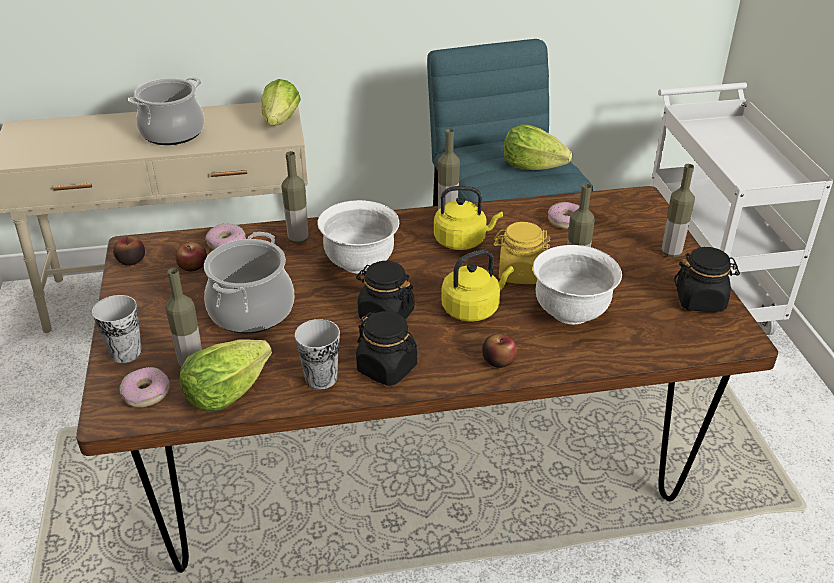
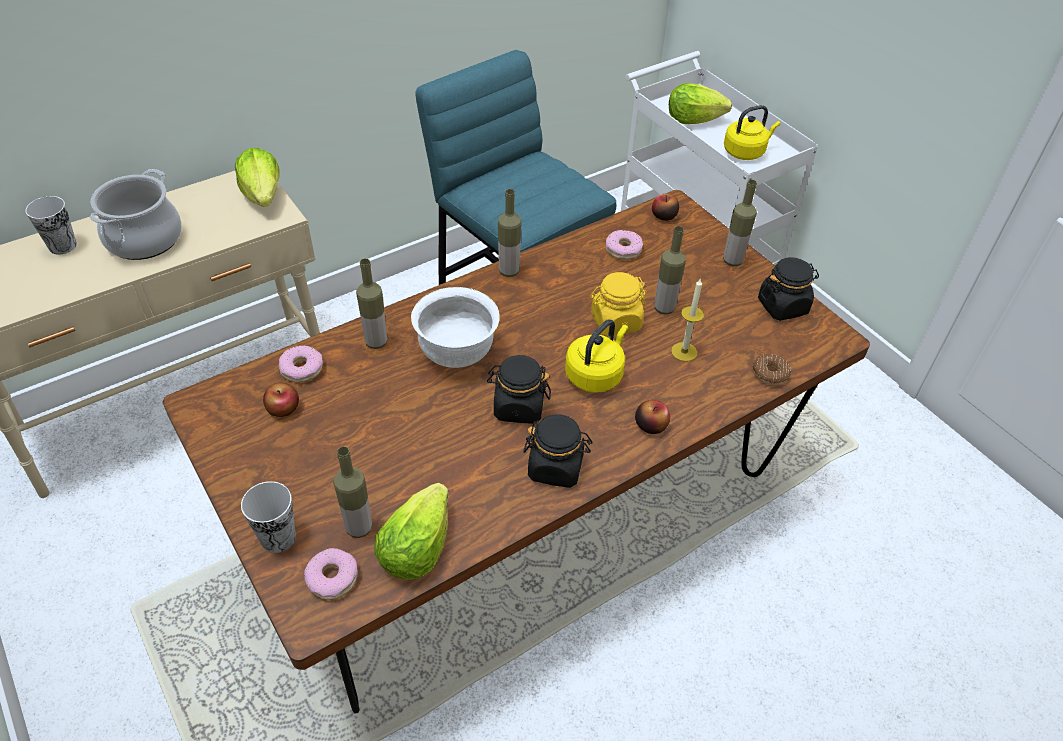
camera: 25 degrees left, 10 degrees up
apple [113,237,145,266] -> apple moved to [652,194,679,221]
cooking pot [204,232,294,333] -> none
cup [295,319,340,389] -> cup moved to [25,196,77,255]
yellow kettle [434,186,503,250] -> yellow kettle moved to [724,105,780,160]
lettuce [503,124,573,170] -> lettuce moved to [669,83,732,124]
white bowl [533,245,622,324] -> candle [671,278,704,362]
none -> donut [752,354,791,385]

